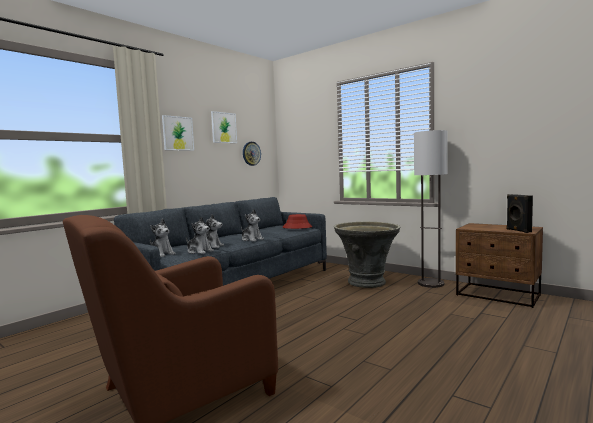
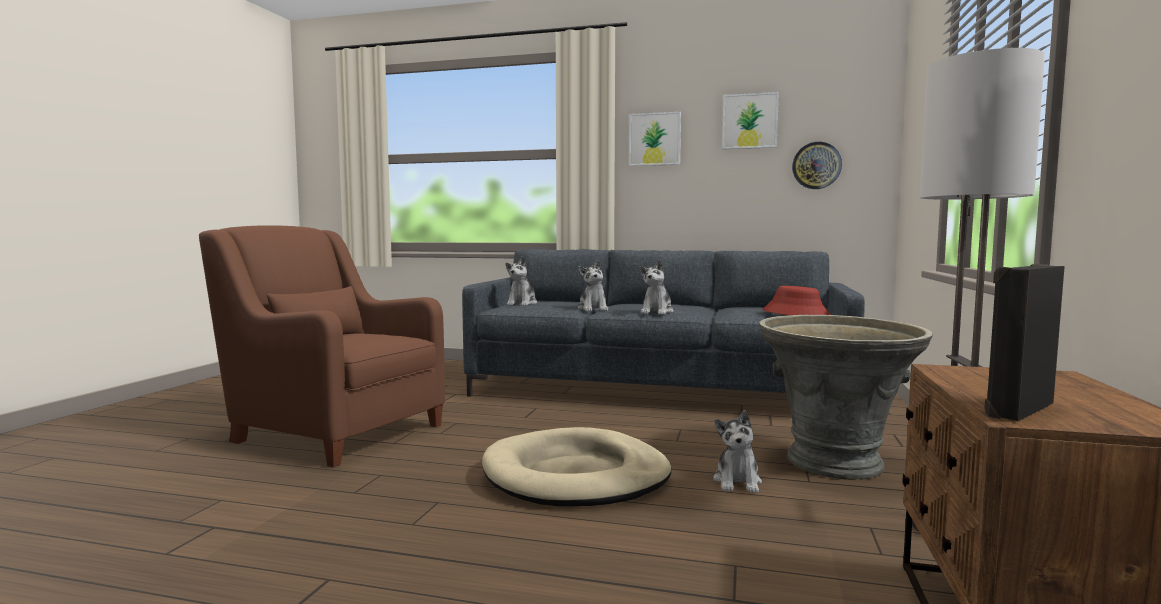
camera: 65 degrees right, 0 degrees up
plush toy [186,217,214,254] -> plush toy moved to [713,410,762,493]
none -> beige dog bed [482,427,672,506]

